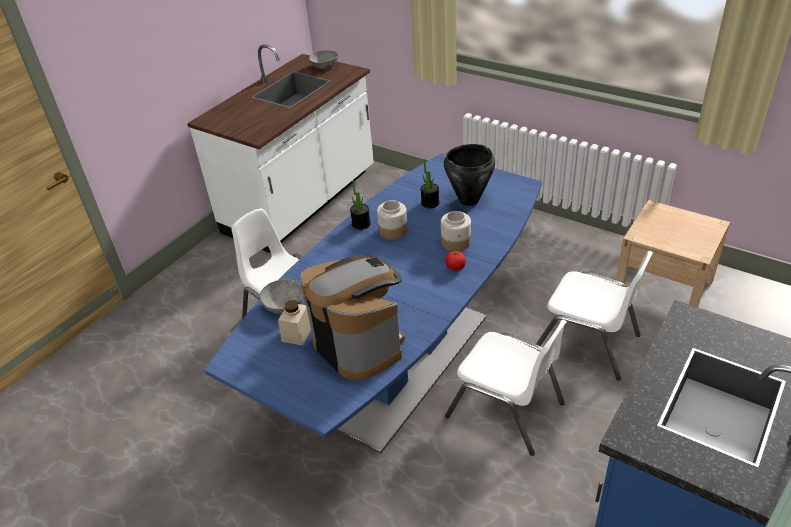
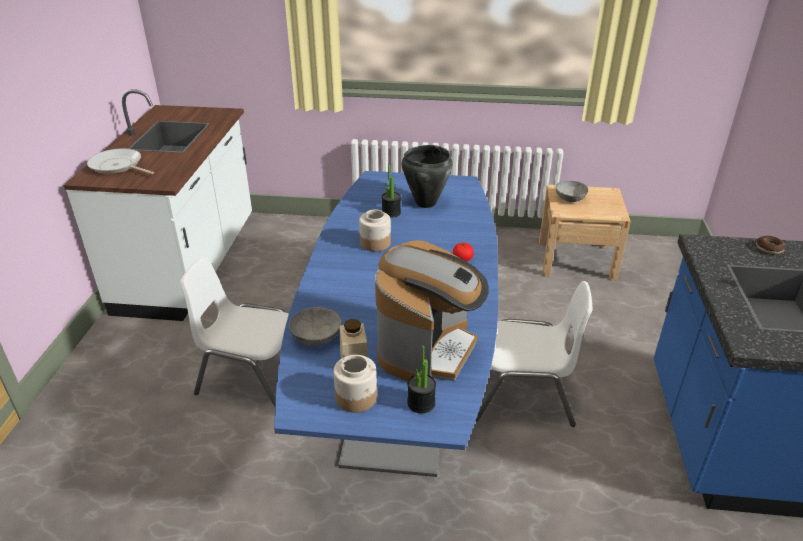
camera: 30 degrees left, 5 degrees down
coffee machine [300,255,405,381] -> coffee machine turned 90 degrees clockwise [375,240,489,381]
grey bowl [309,50,338,69] -> grey bowl moved to [556,181,588,202]
potted plant [350,180,371,230] -> potted plant moved to [407,345,436,413]
jar [441,211,471,251] -> jar moved to [333,355,377,413]
white chair [536,251,653,380] -> none
none -> frying pan [87,148,154,174]
none -> donut [756,236,786,254]

